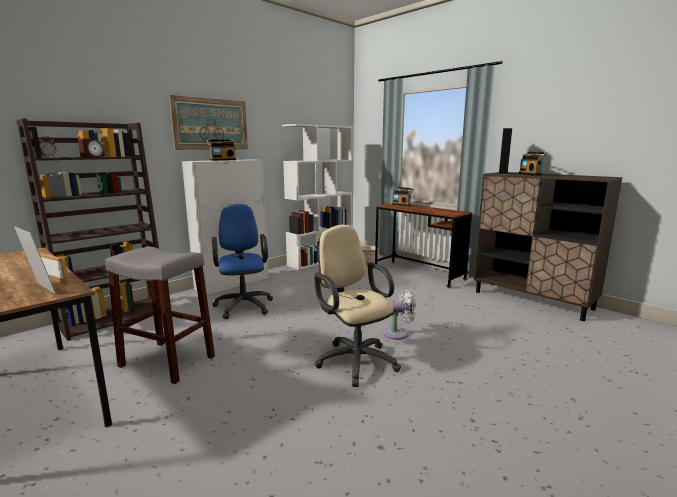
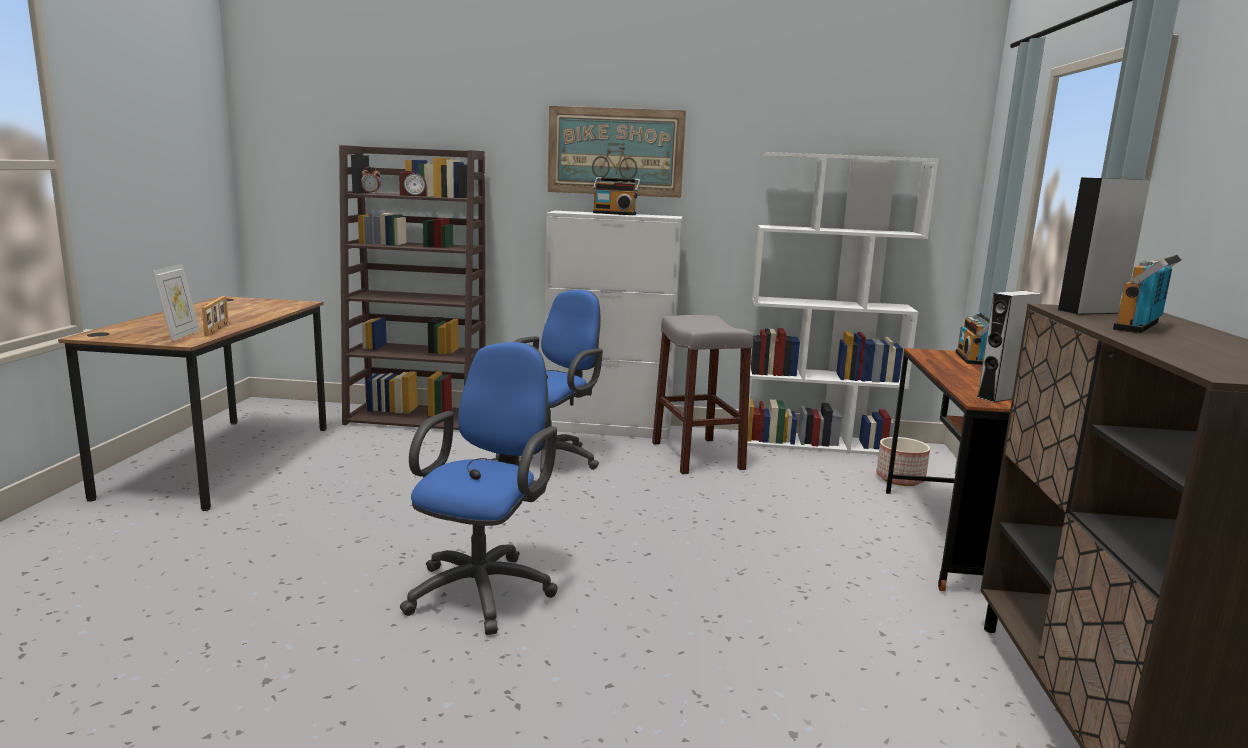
camera: 50 degrees right, 0 degrees up
grey stool [105,247,215,384] -> grey stool moved to [652,315,753,474]
beige office chair [314,225,401,387] -> blue office chair [400,342,558,635]
white fan [384,290,416,340] -> none
none -> grey speaker [977,291,1043,403]

